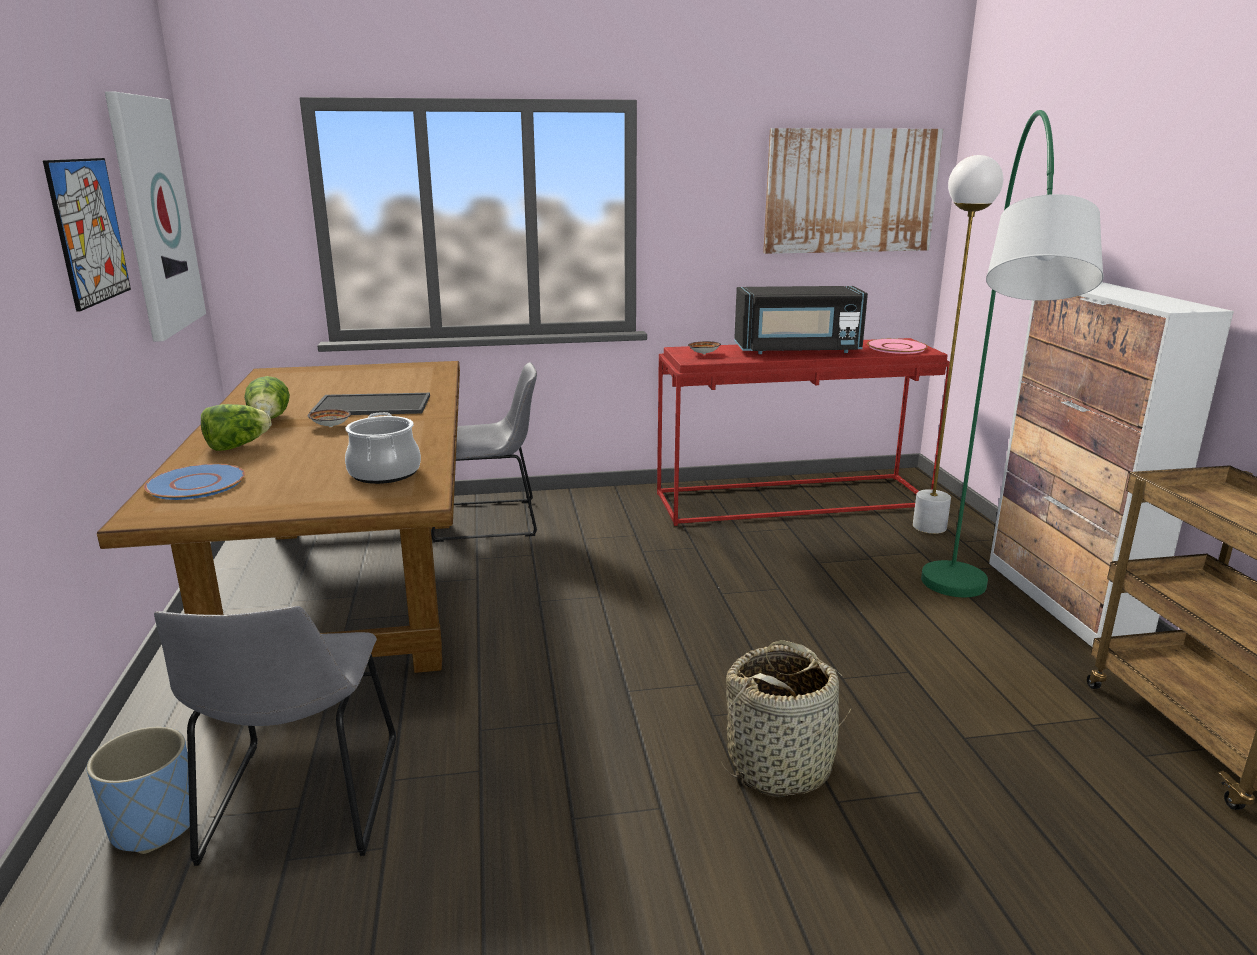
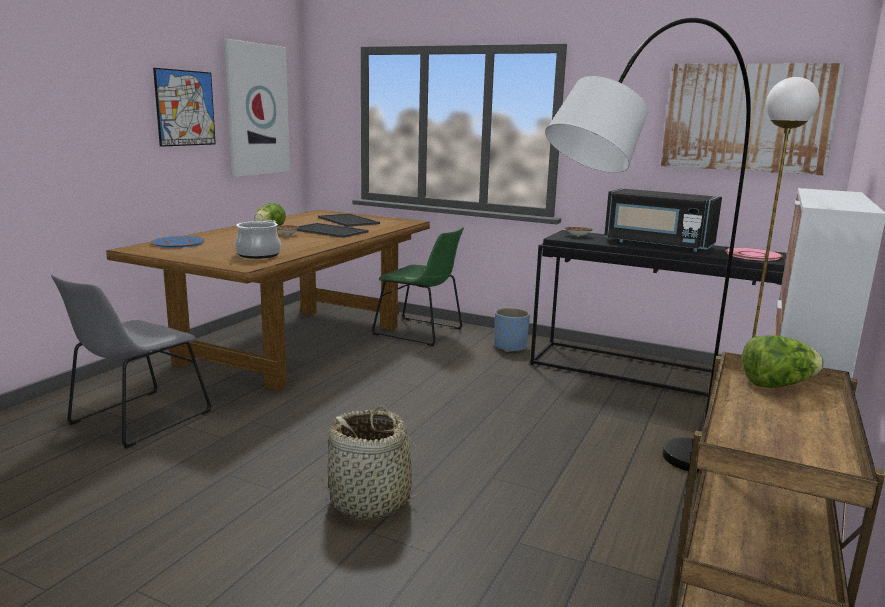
camera: 35 degrees right, 5 degrees down
blue planter [87,726,190,854] -> blue planter moved to [494,308,530,352]
lettuce [201,404,271,451] -> lettuce moved to [742,335,824,388]
grey chair [431,362,537,542] -> green chair [372,227,464,346]
red console table [657,338,950,526] -> black console table [530,230,787,397]
green floor lamp [921,110,1104,597] -> grey floor lamp [545,18,751,473]
none -> tray [318,213,380,227]

